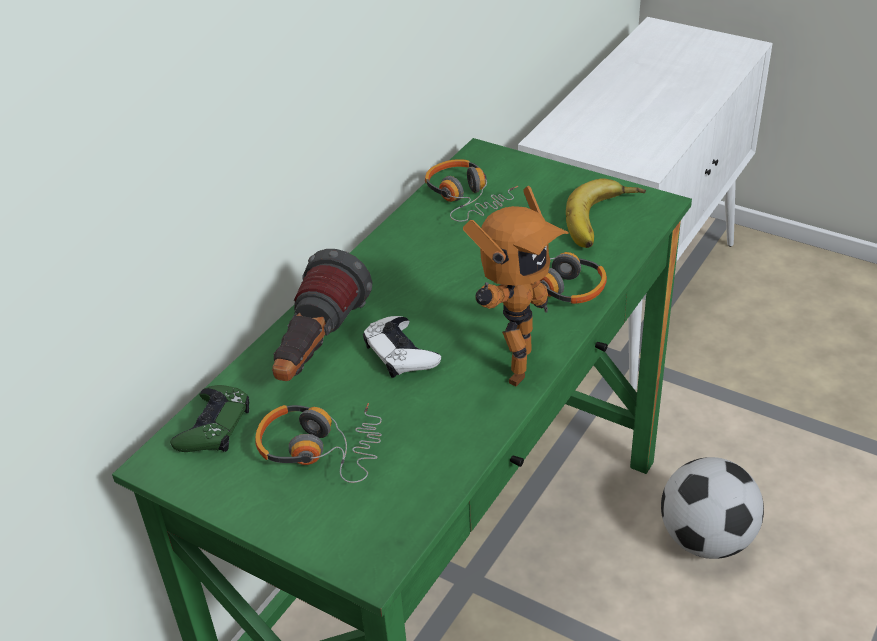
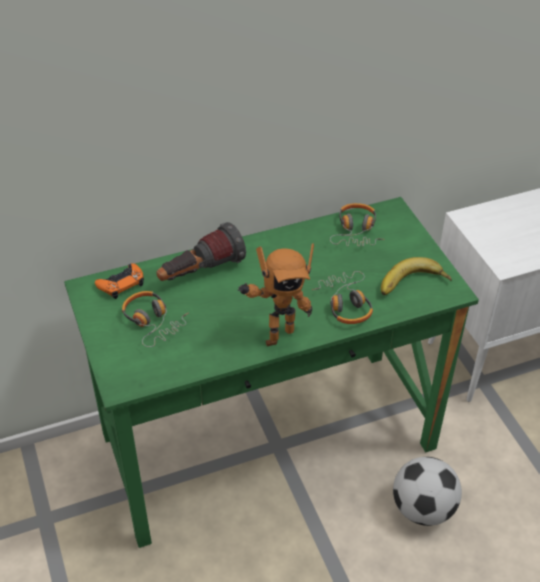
camera: 35 degrees right, 5 degrees up
green game controller [170,385,249,452] -> orange game controller [95,263,144,299]
white game controller [363,316,441,378] -> none

